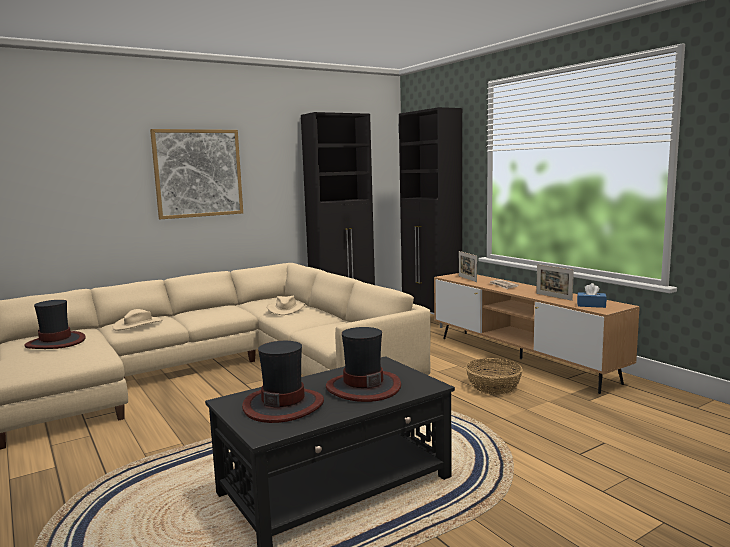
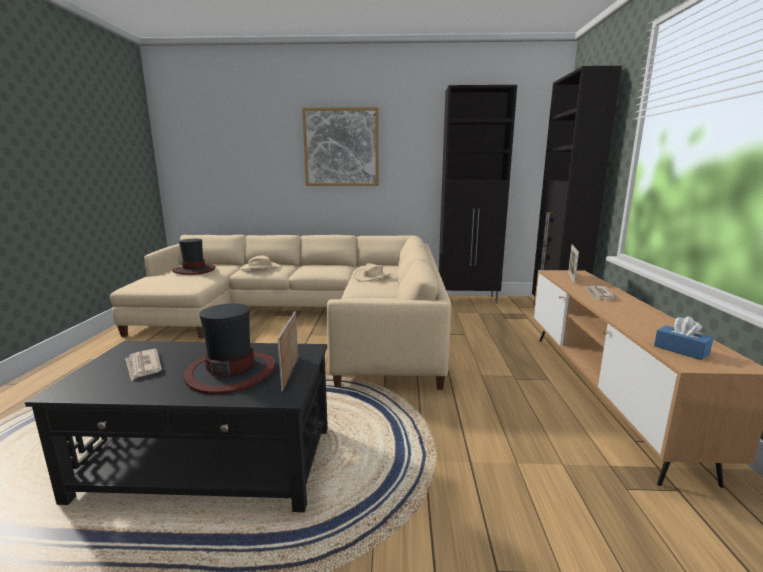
camera: 35 degrees right, 5 degrees up
hat [242,341,324,423] -> newspaper [125,349,162,381]
basket [466,358,523,395] -> none
picture frame [536,264,574,301] -> picture frame moved to [277,311,298,392]

